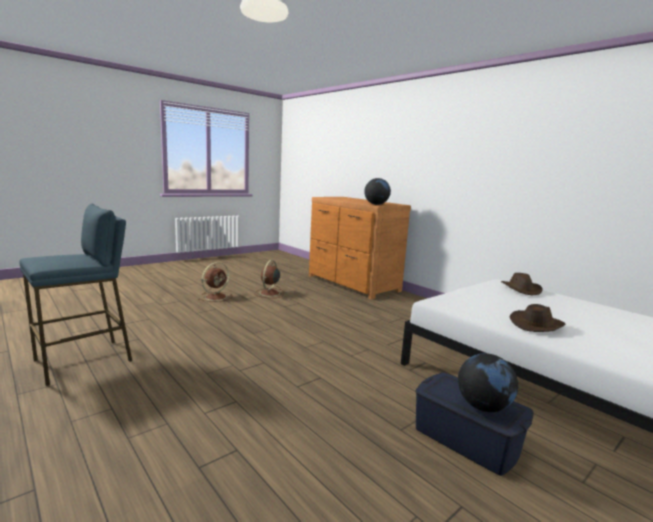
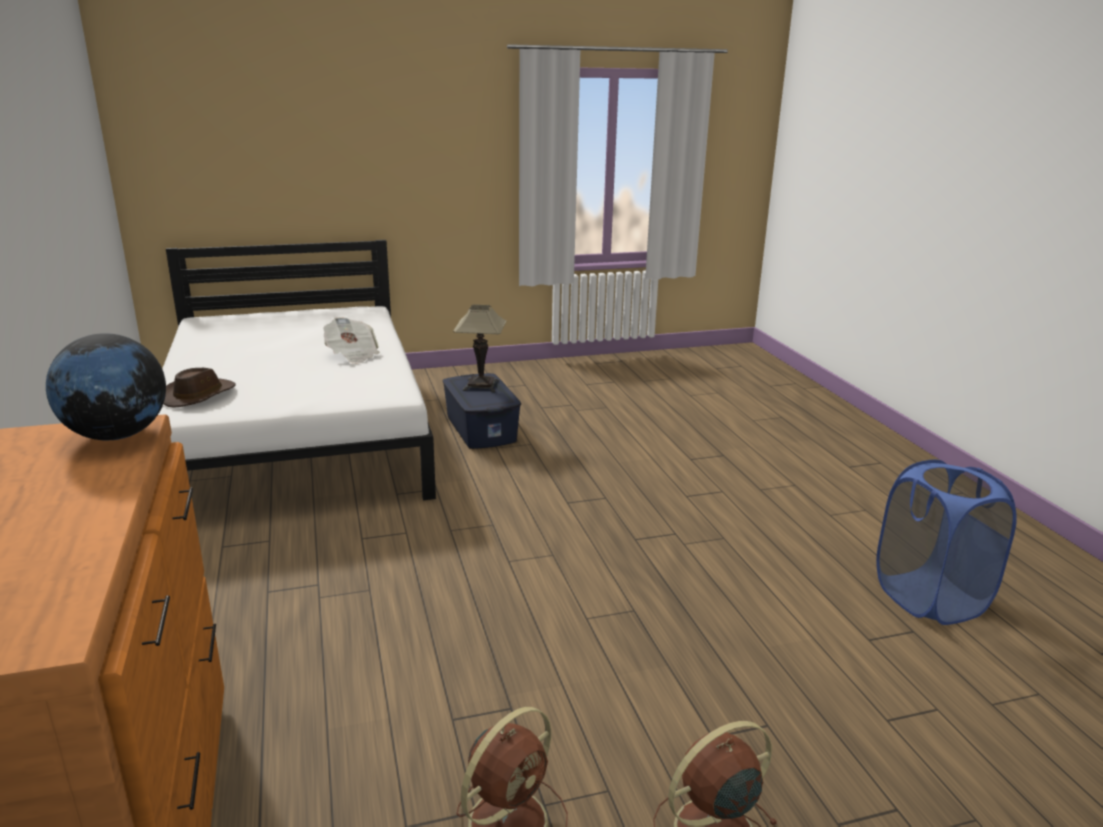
camera: 155 degrees left, 10 degrees up
blue stool [19,204,132,386] -> blue laundry basket [876,460,1017,625]
globe [458,353,518,412] -> table lamp [453,304,506,392]
brown hat [510,304,566,332] -> newspaper [323,317,380,364]

